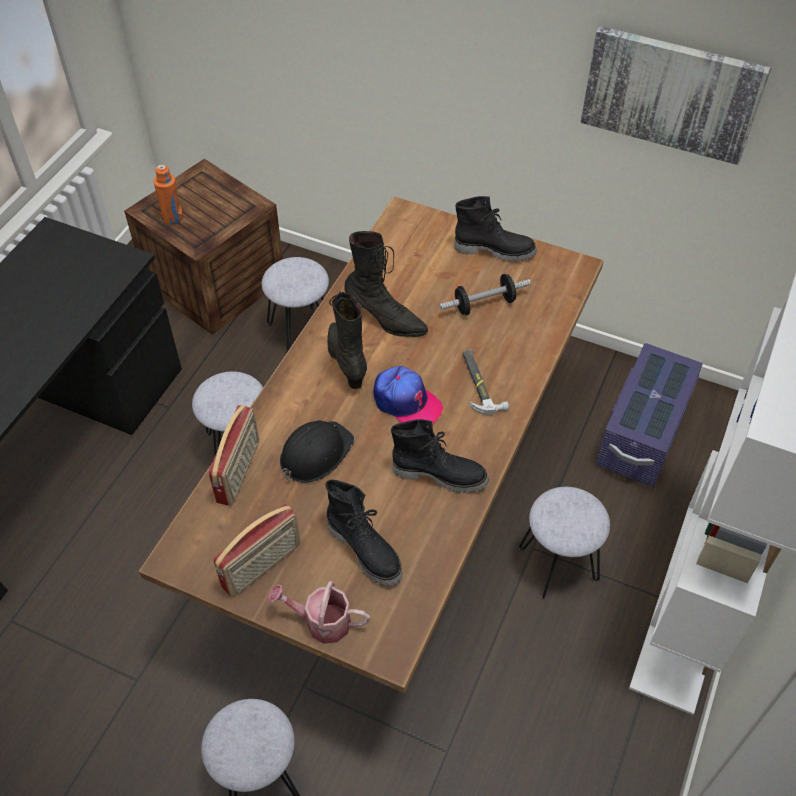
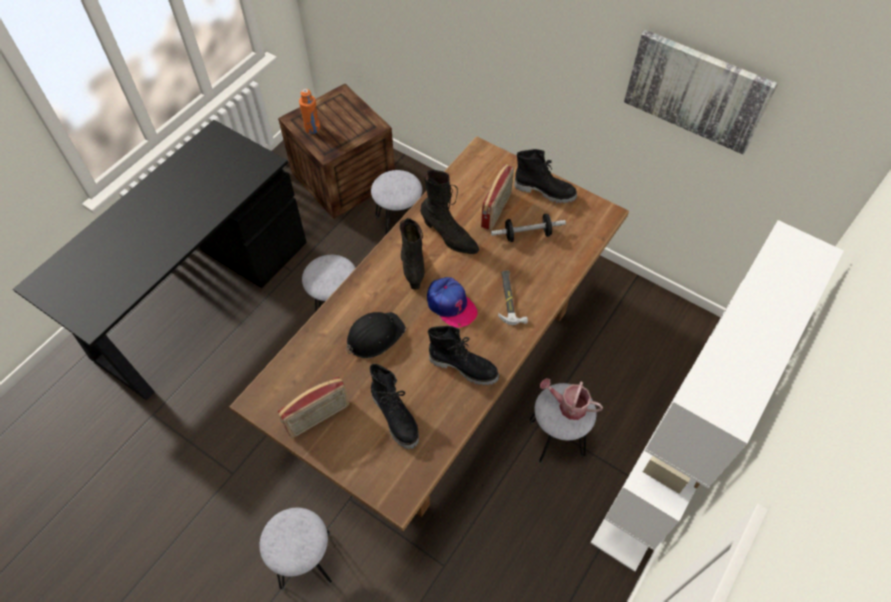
camera: 10 degrees right, 5 degrees up
radio [209,405,259,506] -> radio moved to [481,164,514,230]
watering can [268,581,370,644] -> watering can moved to [540,378,603,420]
purple storage box [596,343,703,487] -> none

